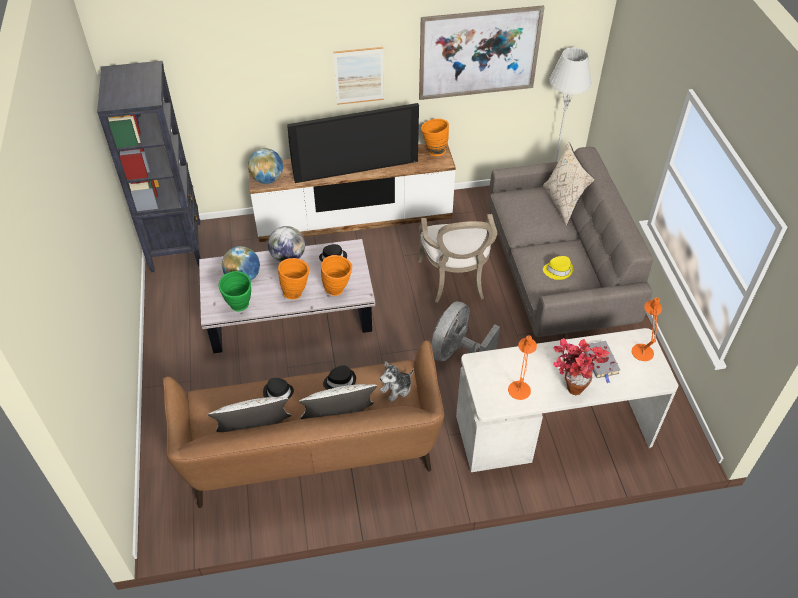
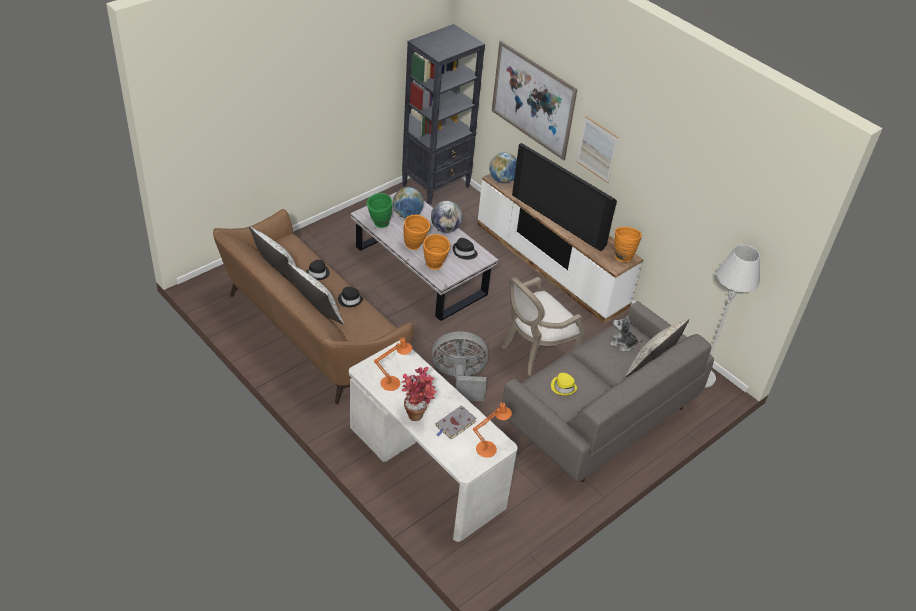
camera: 55 degrees right, 5 degrees down
plush toy [380,361,414,402] -> plush toy moved to [610,315,644,351]
picture [419,5,545,100] -> picture moved to [492,41,578,161]

